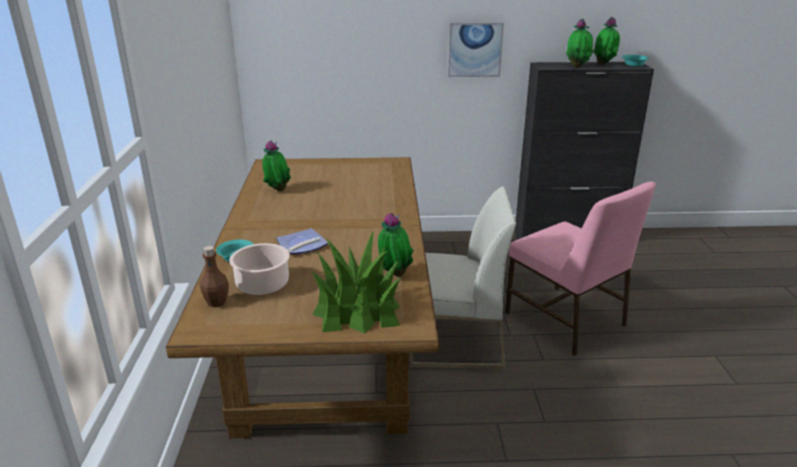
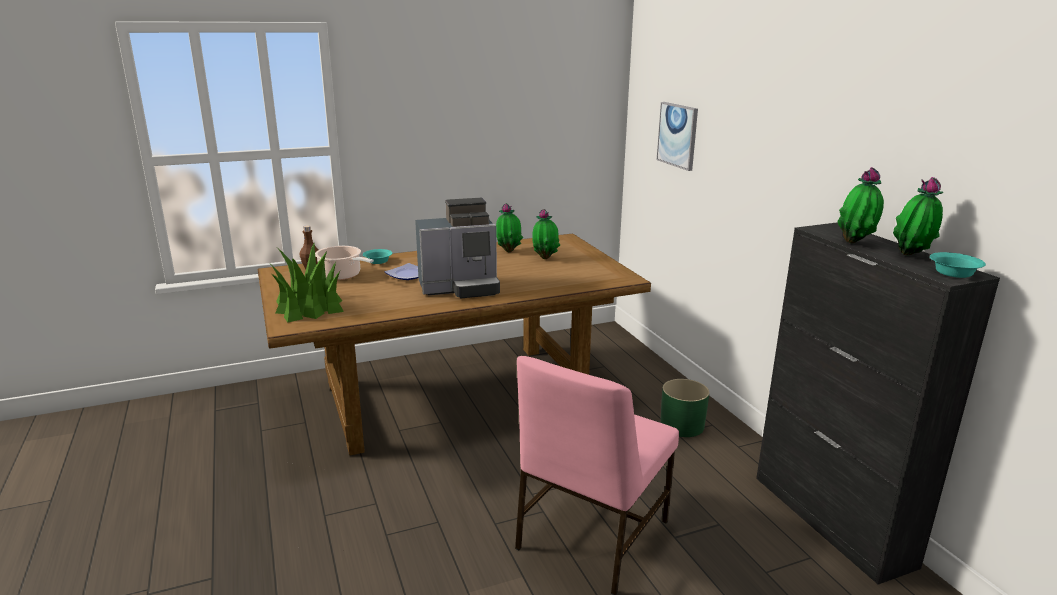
camera: 70 degrees right, 5 degrees down
potted plant [378,213,414,277] -> potted plant moved to [532,209,560,259]
white chair [410,186,516,369] -> none
picture [448,23,504,77] -> picture moved to [657,102,698,171]
none -> coffee machine [415,198,500,298]
none -> green planter [660,379,709,437]

